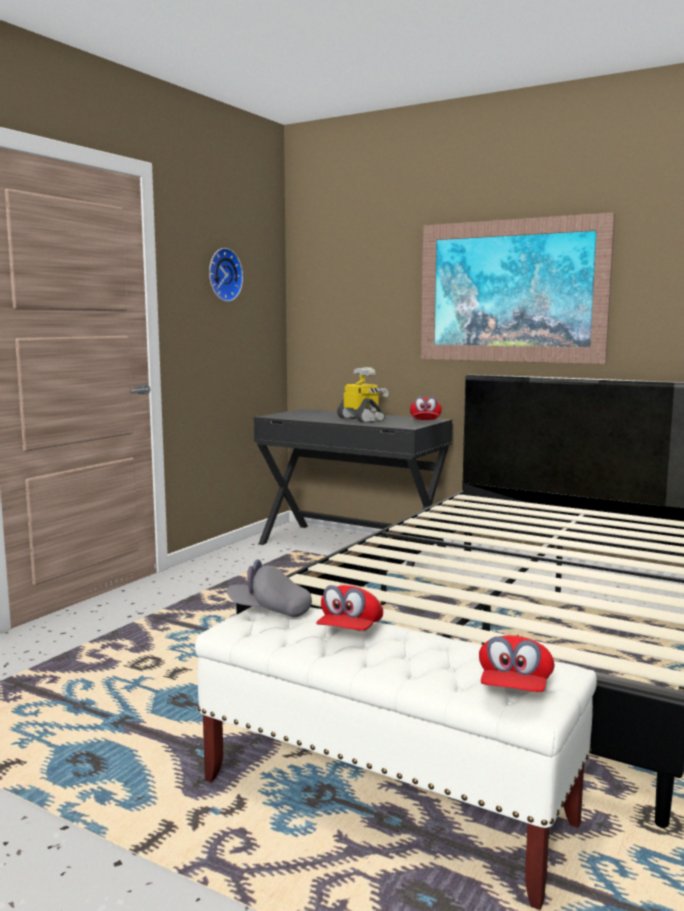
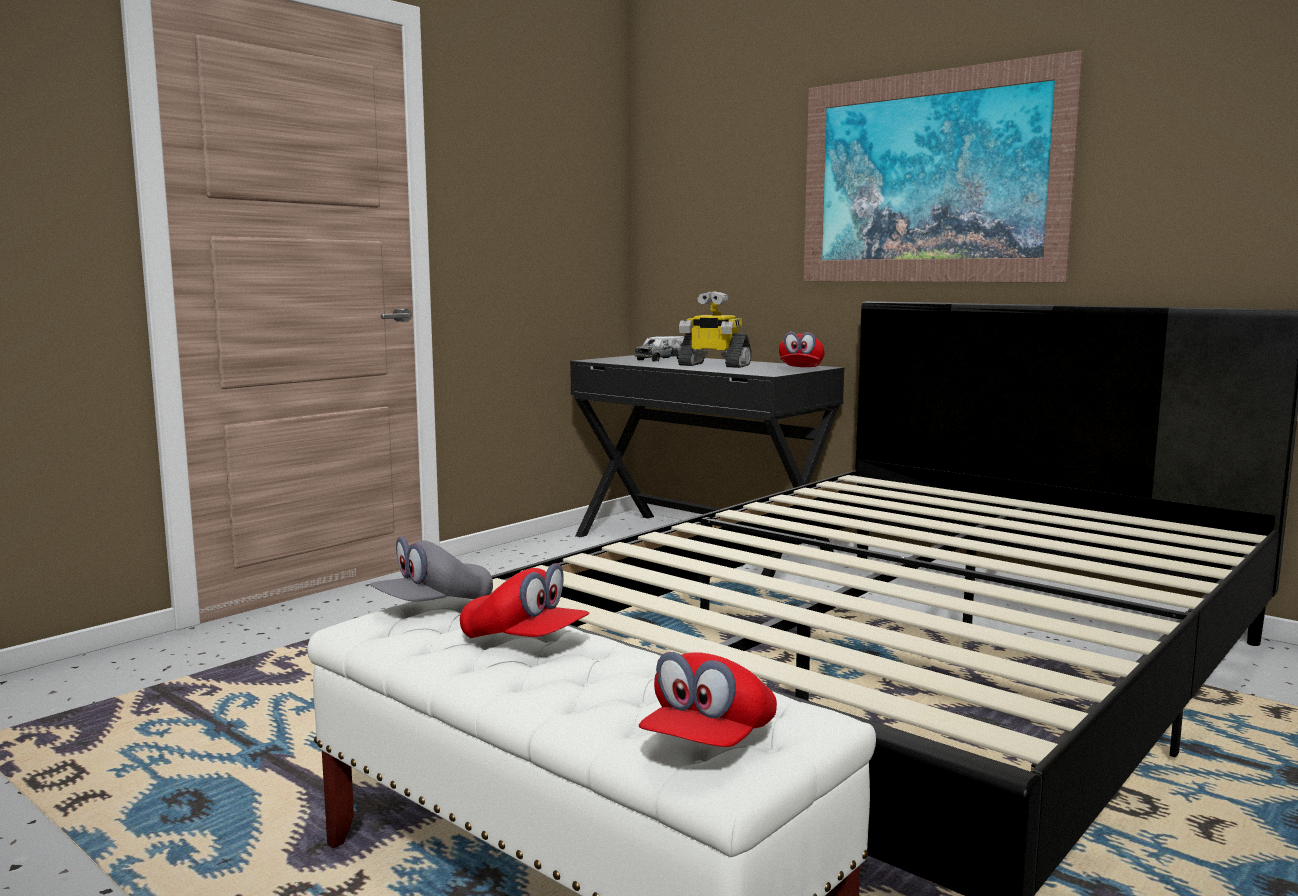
camera: 10 degrees right, 0 degrees up
wall clock [209,248,243,302] -> none
grey cap [227,559,312,617] -> grey cap turned 60 degrees counterclockwise [370,537,493,602]
red cap [316,585,383,631] -> red cap turned 90 degrees counterclockwise [460,563,590,638]
toy robot [337,367,389,423] -> toy robot turned 135 degrees clockwise [678,291,752,368]
none -> toy truck [635,336,684,362]

